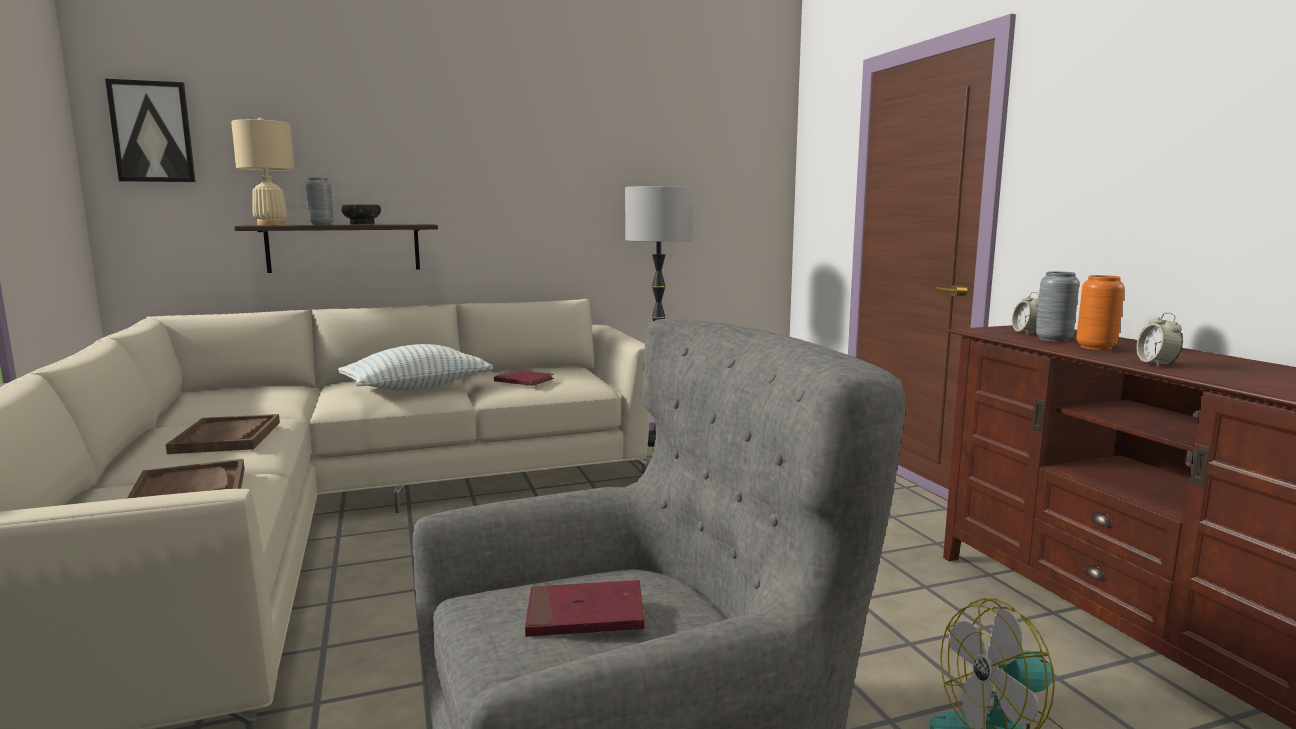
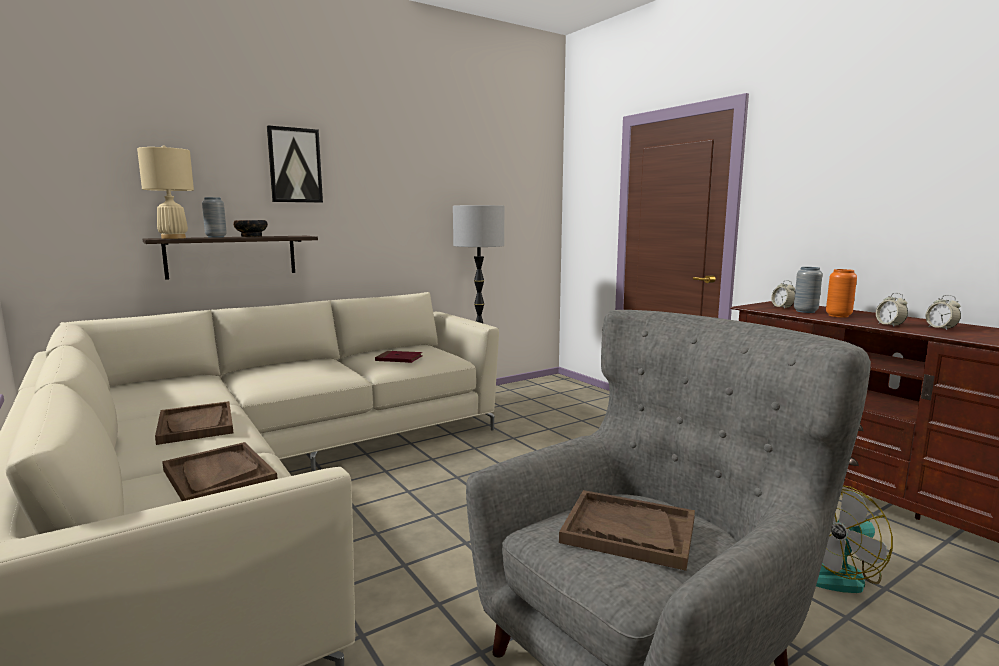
camera: 15 degrees left, 0 degrees up
picture [105,79,196,182] -> picture moved to [267,125,323,203]
pillow [338,344,493,391] -> none
red book [525,580,645,637] -> brown tray [559,490,695,571]
none -> alarm clock [926,295,961,330]

